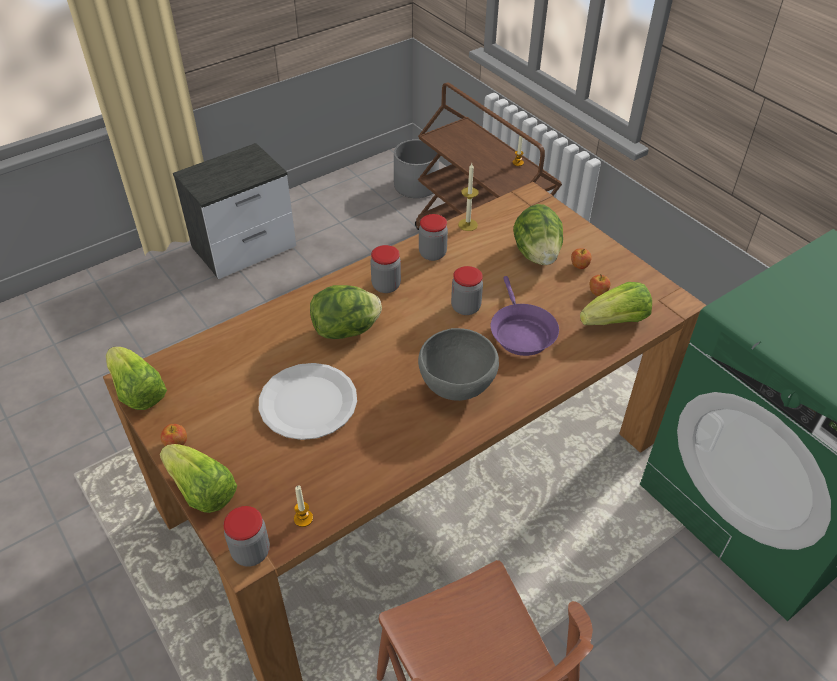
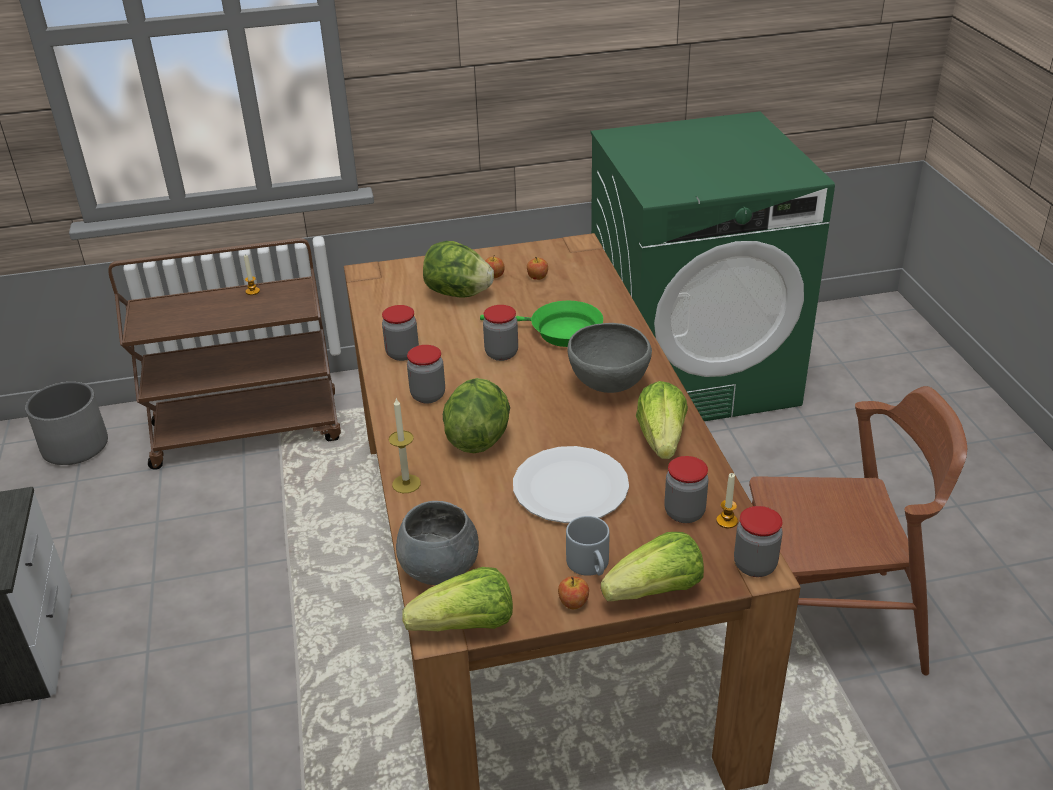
camera: 65 degrees left, 10 degrees down
candle [458,163,479,231] -> candle moved to [389,398,421,493]
purple frying pan [490,276,559,356] -> green frying pan [480,301,603,347]
lettuce [580,282,652,325] -> lettuce moved to [636,381,688,459]
none -> grey bowl [396,501,479,585]
none -> grey mug [566,516,610,576]
none -> jar [664,456,709,523]

